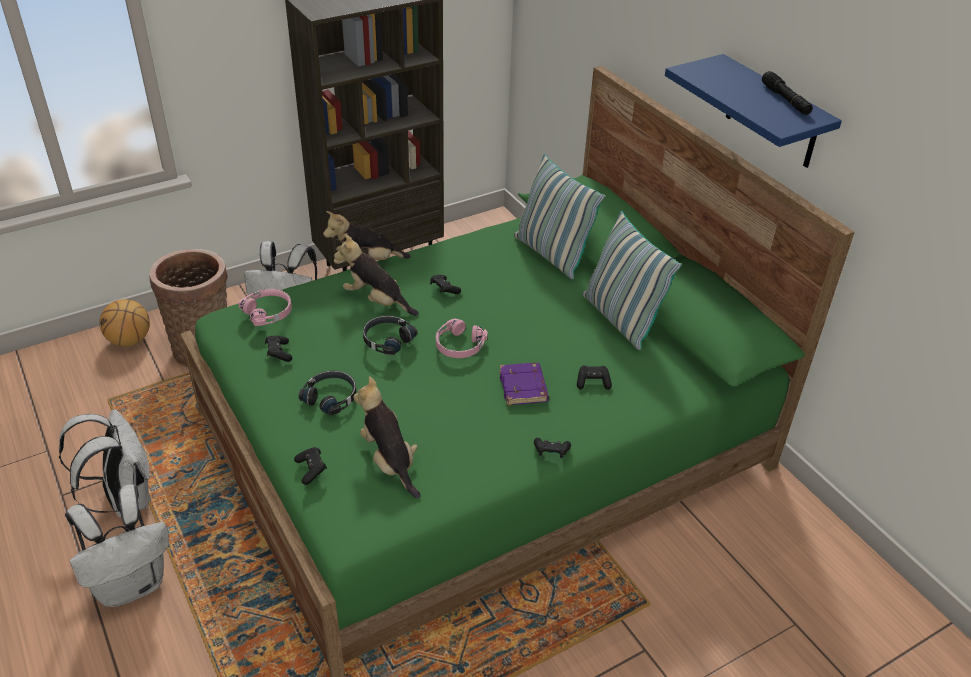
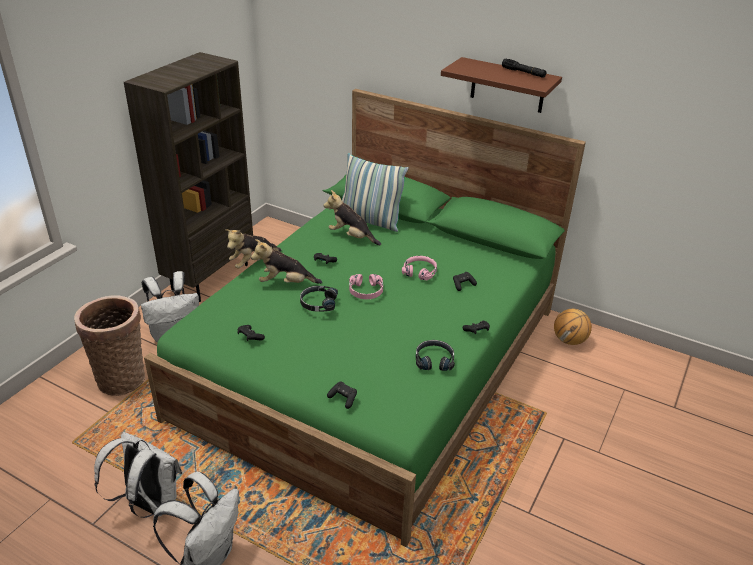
camera: 30 degrees left, 5 degrees down
basketball [99,299,150,346] -> basketball moved to [554,309,592,345]
pink headphones [238,289,292,326] -> pink headphones moved to [402,256,437,280]
black headphones [298,370,356,415] -> black headphones moved to [416,340,455,371]
plush toy [354,376,421,499] -> plush toy moved to [324,190,381,246]
purple book [499,363,549,405] -> none
pillow [582,211,682,350] -> none
blue shelf [665,54,842,168] -> brown shelf [441,57,562,113]

